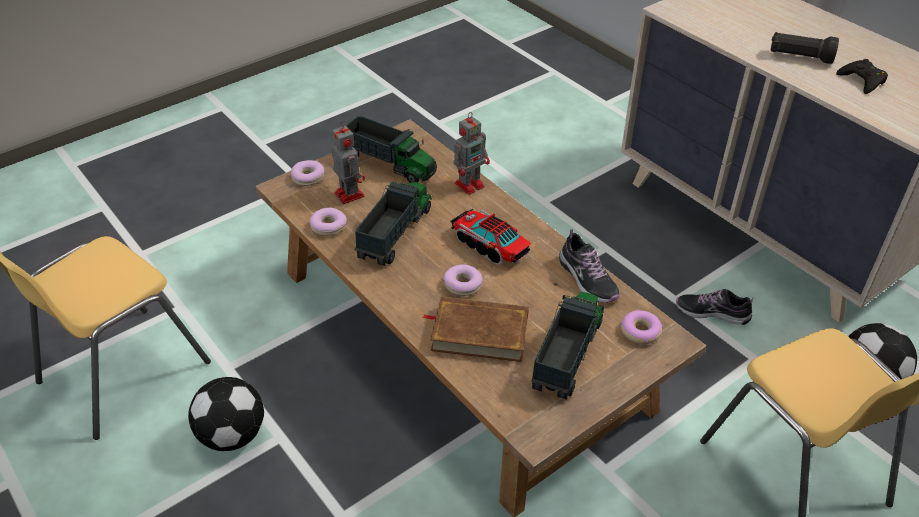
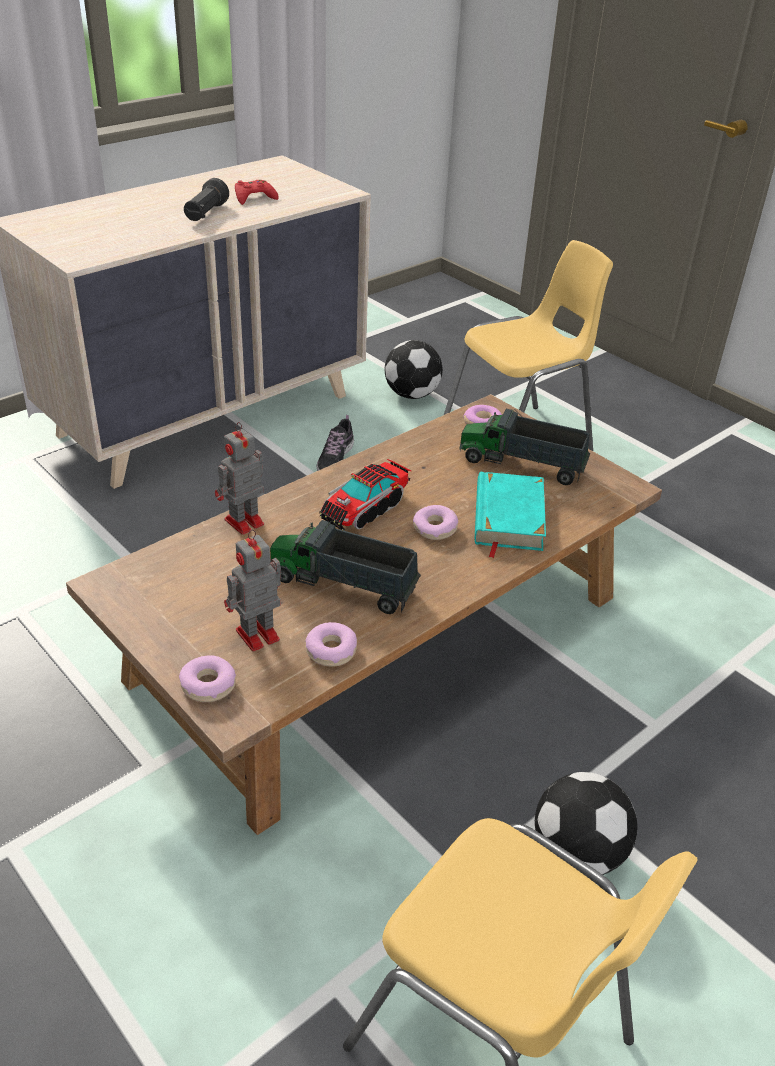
camera: 95 degrees left, 5 degrees down
toy truck [346,116,437,183] -> none
brown book [423,297,529,362] -> turquoise book [475,472,546,559]
toy robot [454,112,490,195] -> toy robot turned 90 degrees counterclockwise [215,422,264,535]
shoe [559,229,620,303] -> none
black game controller [836,59,888,94] -> red game controller [235,180,279,205]

